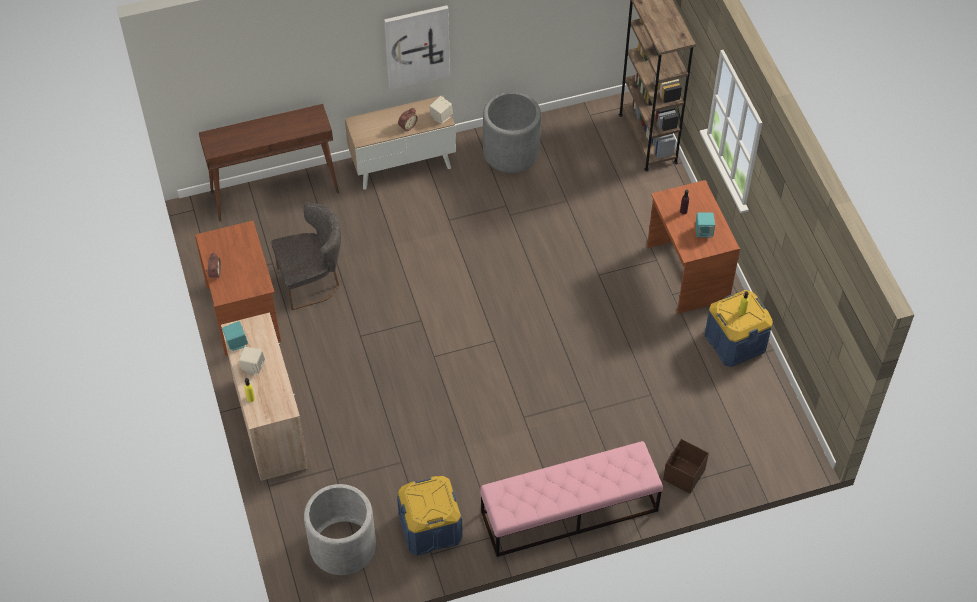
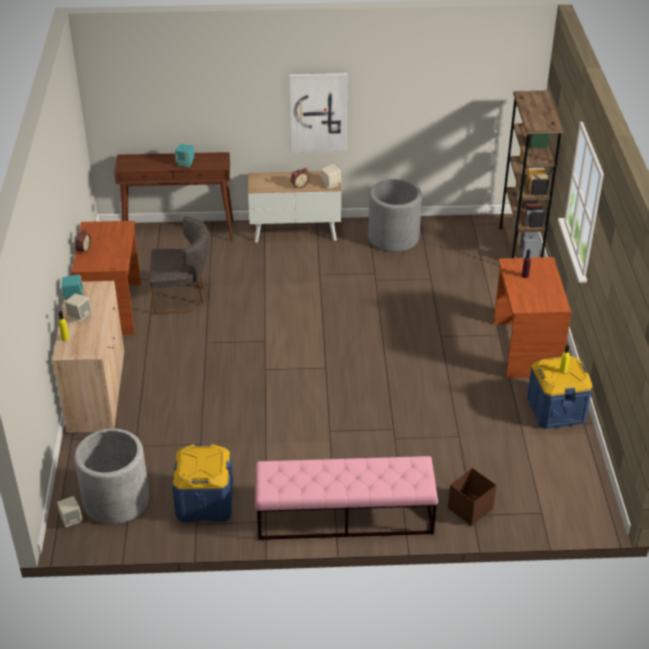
camera: 15 degrees right, 15 degrees down
turquoise speaker [696,212,715,237] -> turquoise speaker moved to [175,144,194,167]
none -> beige speaker [57,496,82,527]

